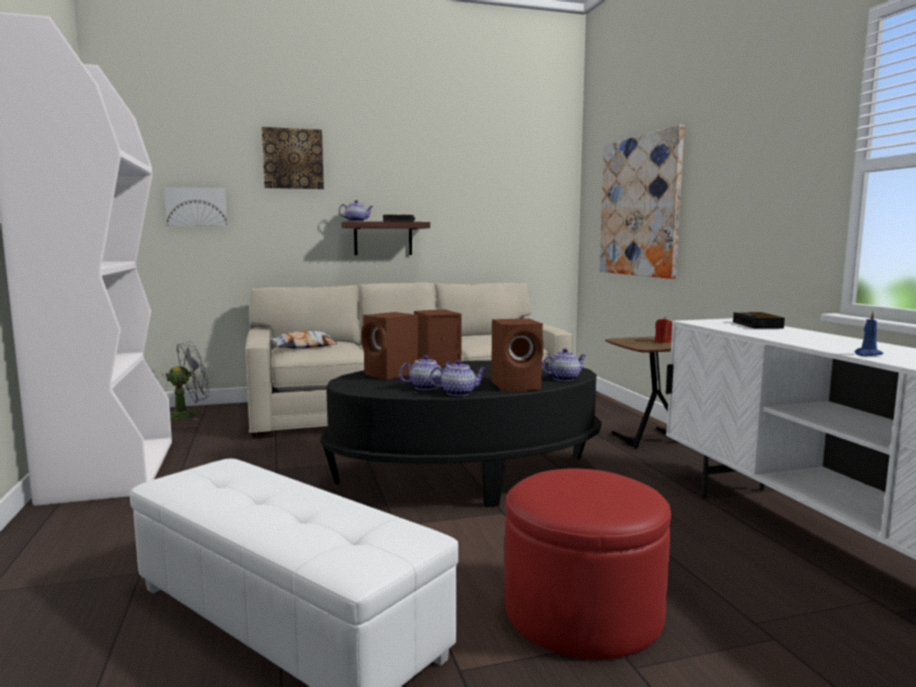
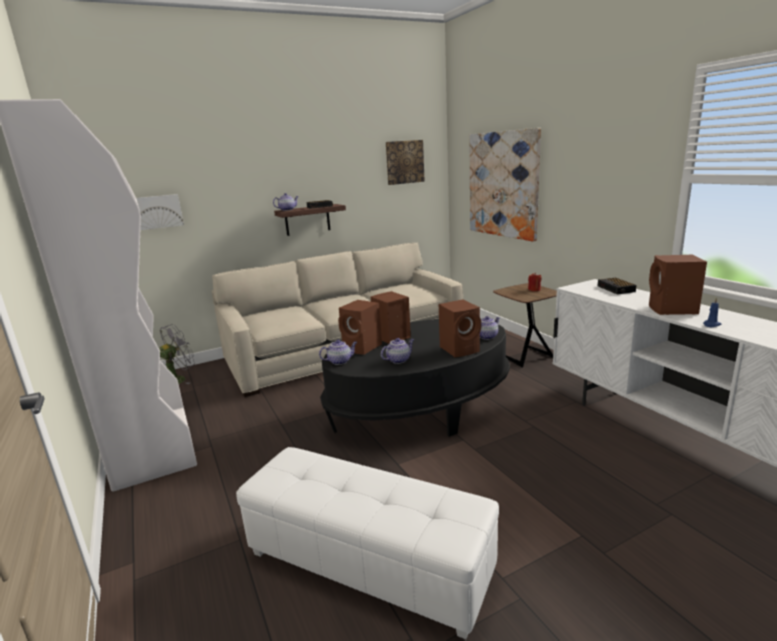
camera: 10 degrees left, 10 degrees up
picture [262,127,324,189] -> picture moved to [386,140,425,185]
pillow [271,331,337,349] -> none
teapot [430,360,486,396] -> teapot moved to [319,340,357,365]
red ottoman [505,469,671,660] -> none
none -> brown speaker [649,255,707,315]

